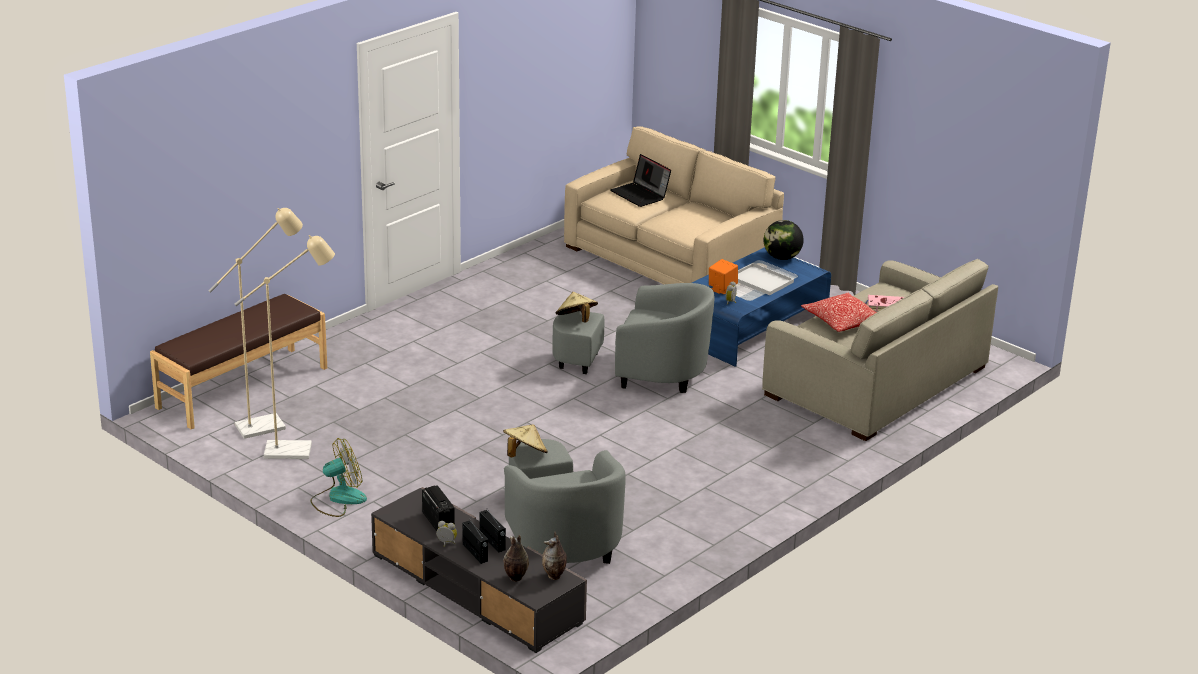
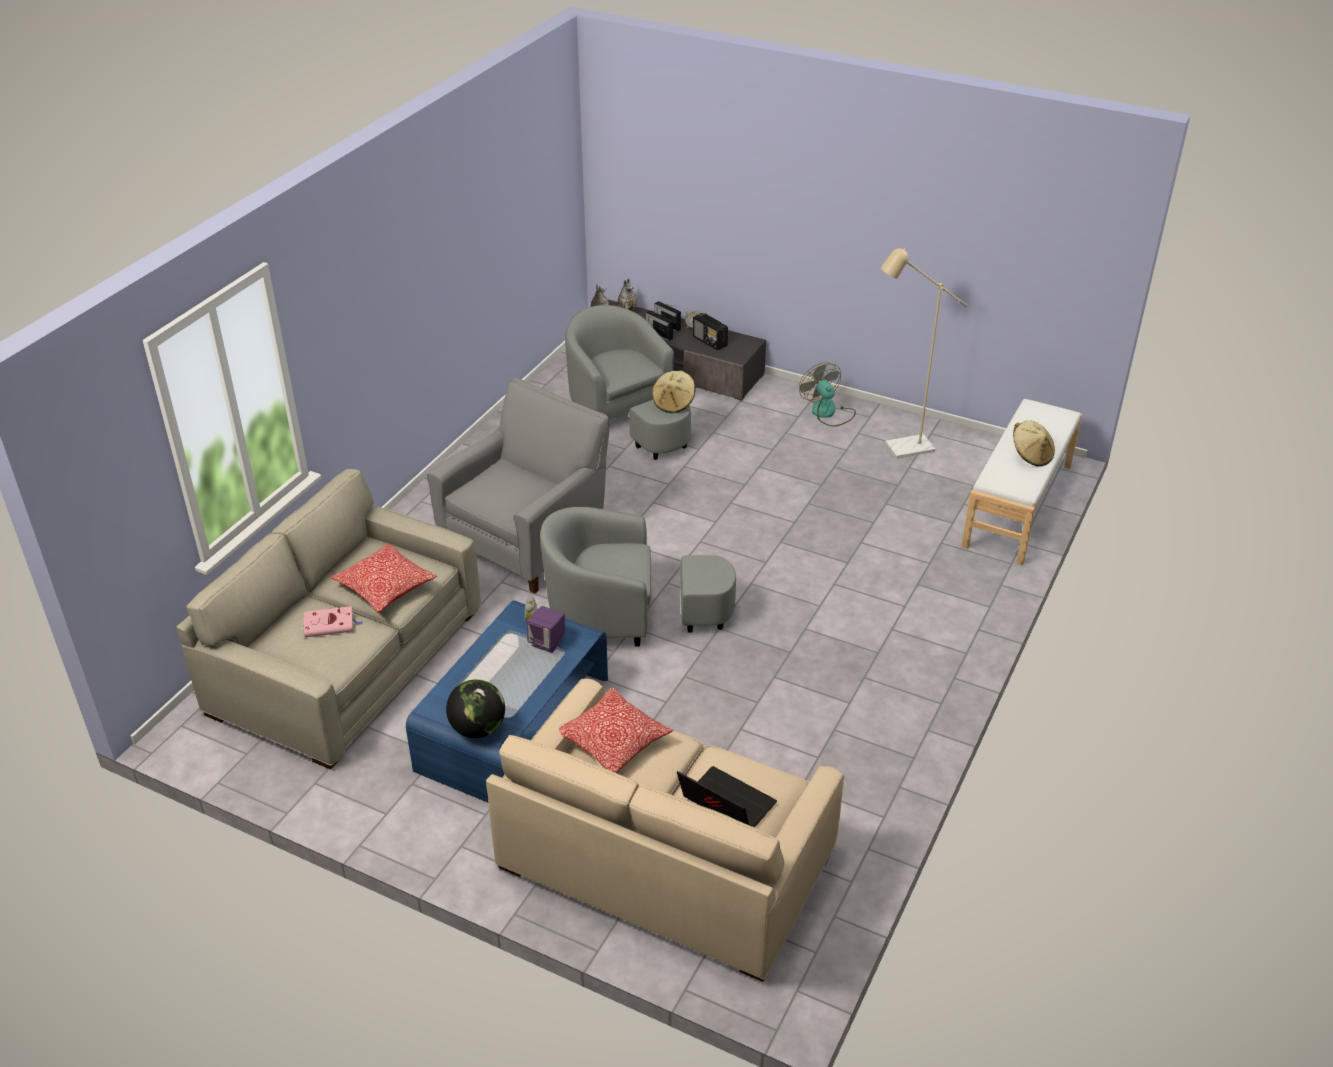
camera: 165 degrees right, 10 degrees up
brown bench [150,294,327,429] -> white bench [961,399,1082,565]
beige floor lamp [208,208,303,439] -> none
fan [310,438,367,517] -> fan turned 105 degrees clockwise [799,362,856,427]
beige hat [555,292,598,322] -> beige hat moved to [1013,420,1055,467]
orange speaker [709,259,738,294] -> purple speaker [527,606,565,653]
white tray [738,263,794,295] -> none
none -> grey armchair [427,378,609,594]
none -> pillow [559,688,673,773]

